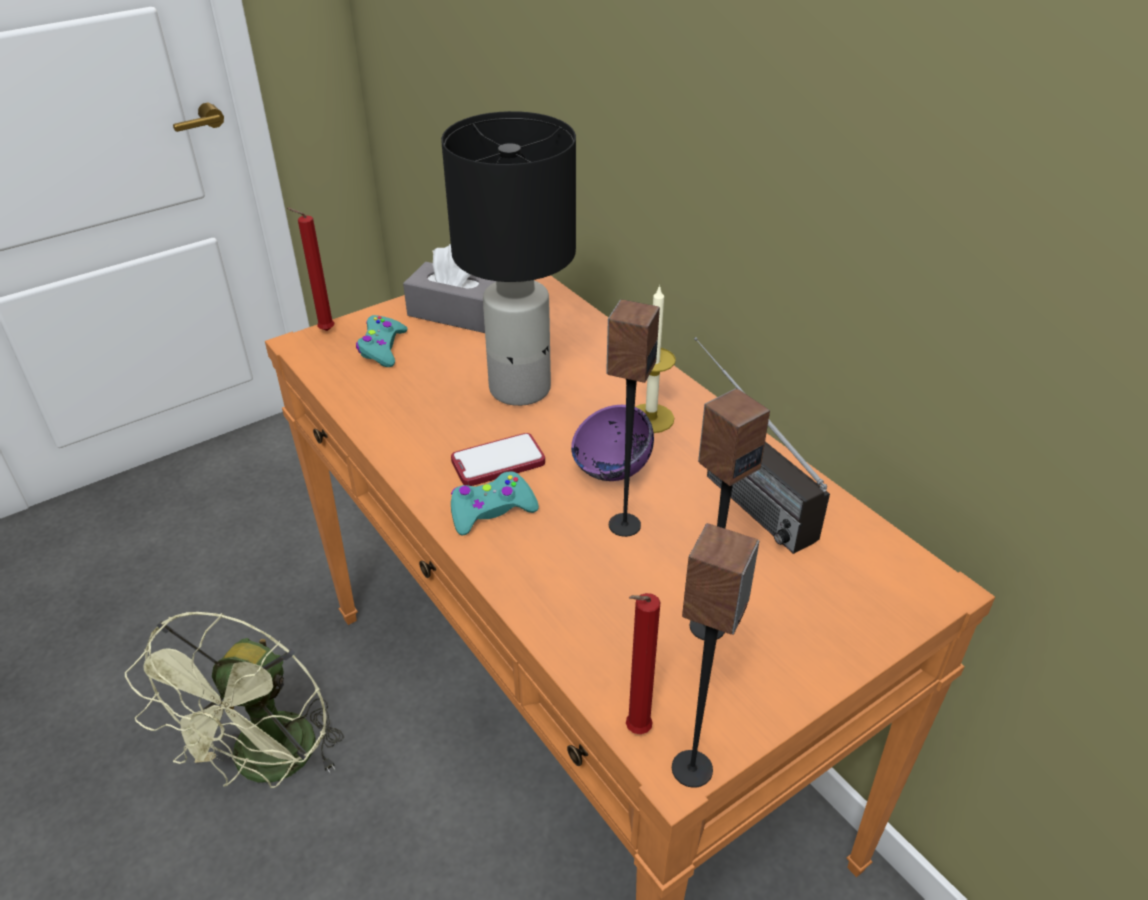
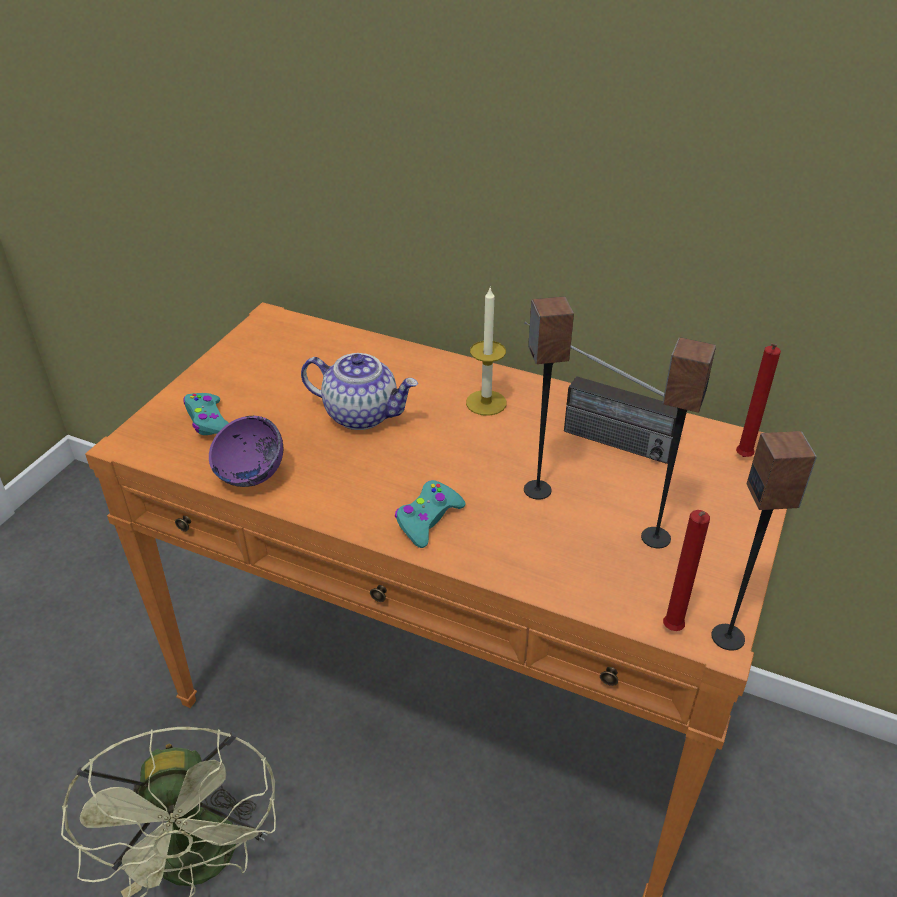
camera: 30 degrees left, 0 degrees up
red candle [287,208,334,331] -> red candle moved to [736,343,781,457]
grey tissue box [403,244,496,333] -> none
black table lamp [441,111,576,406] -> teapot [301,353,418,430]
phone [451,433,545,486] -> none
purple bowl [571,405,654,481] -> purple bowl moved to [209,416,283,487]

